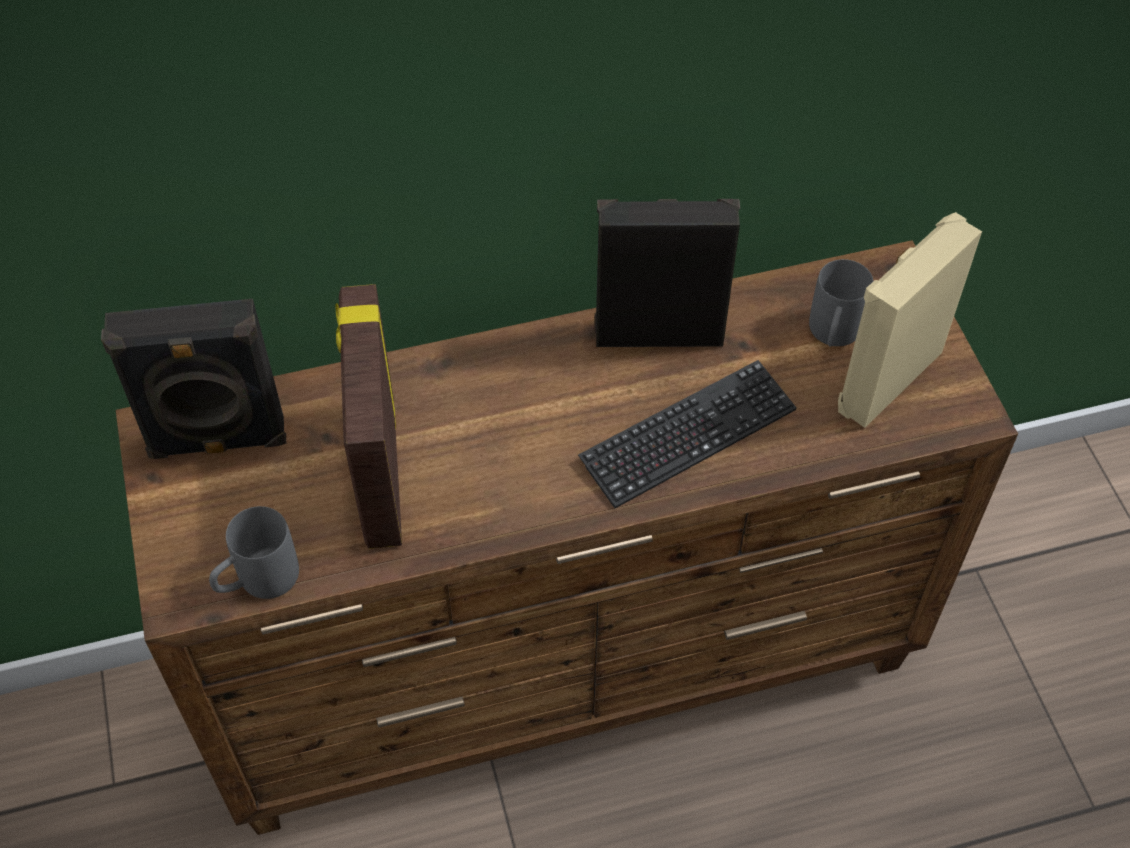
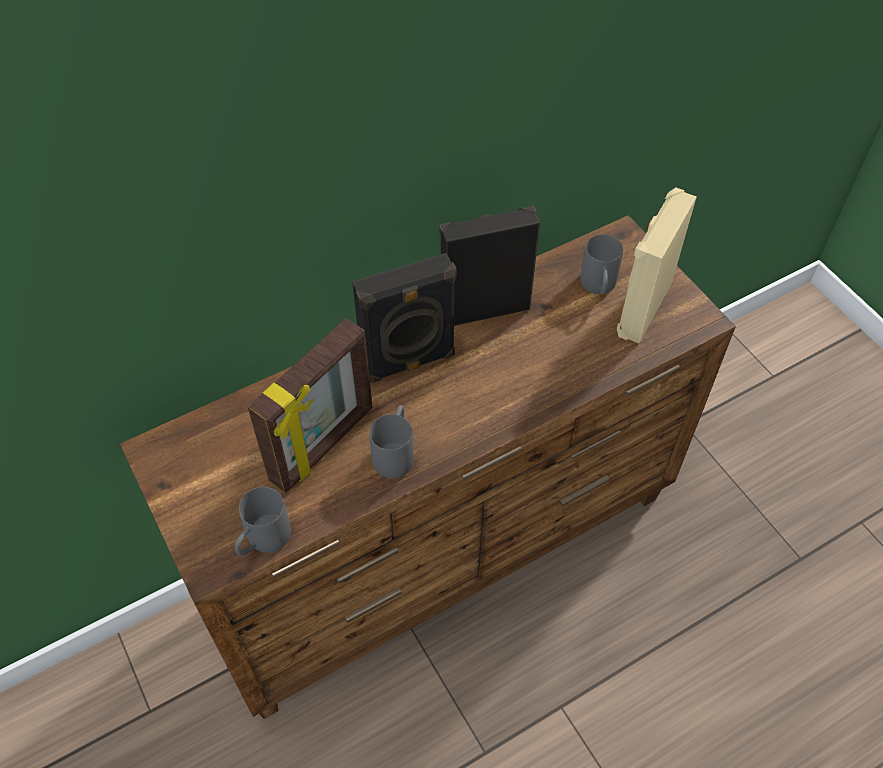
camera: 15 degrees left, 0 degrees up
black speaker [101,299,286,459] -> black speaker moved to [352,253,457,383]
picture frame [335,284,402,549] -> picture frame turned 120 degrees counterclockwise [248,318,372,493]
keyboard [578,360,797,508] -> none
none -> grey mug [369,405,414,479]

